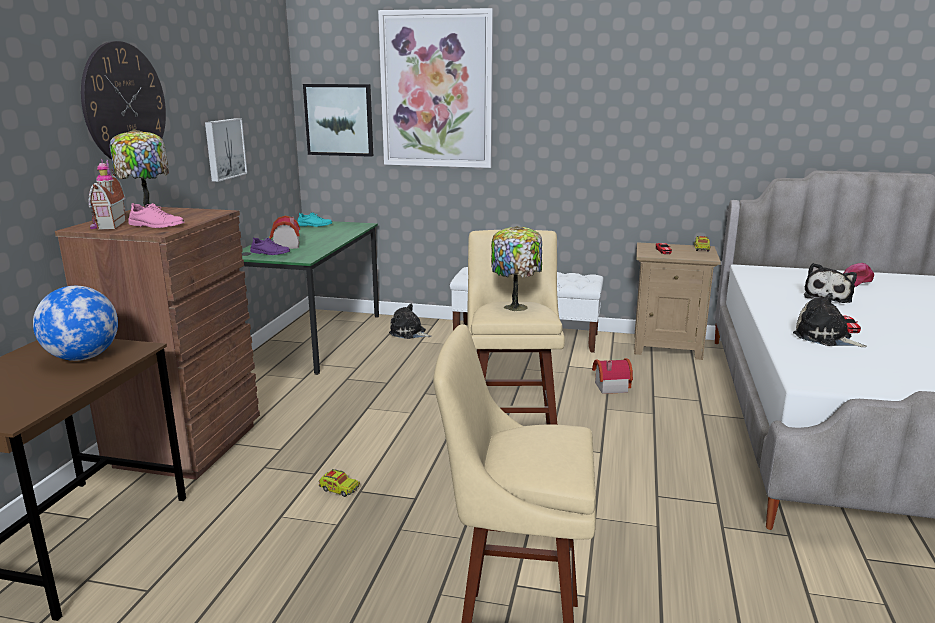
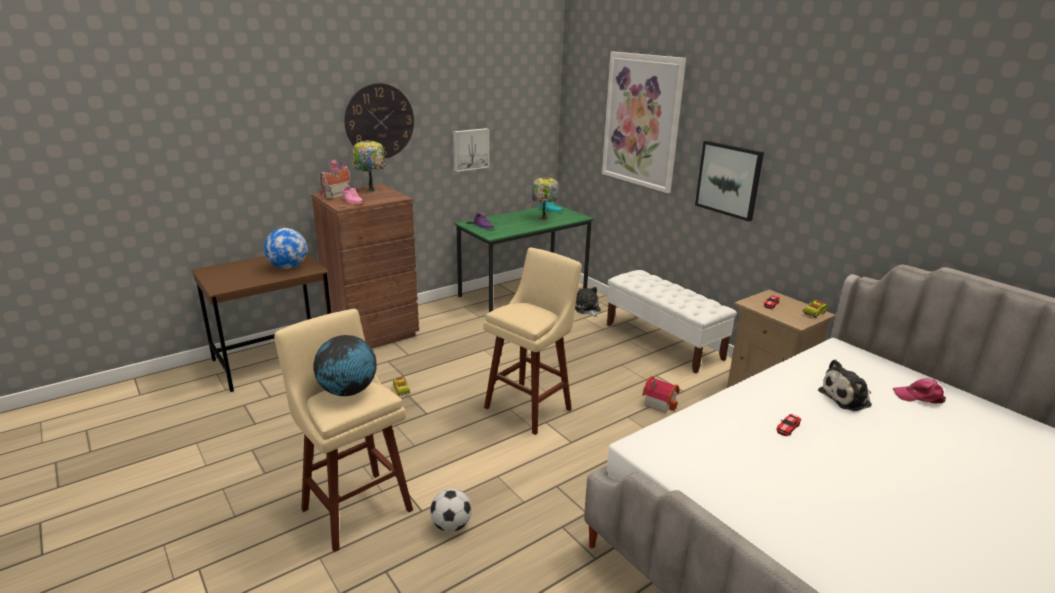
camera: 40 degrees right, 5 degrees up
toy house [269,216,300,249] -> none
picture [303,84,373,157] -> picture moved to [695,141,764,222]
table lamp [491,226,542,311] -> table lamp moved to [532,177,558,221]
plush toy [793,293,867,347] -> none
none -> globe [313,335,377,396]
none -> football [430,489,472,532]

